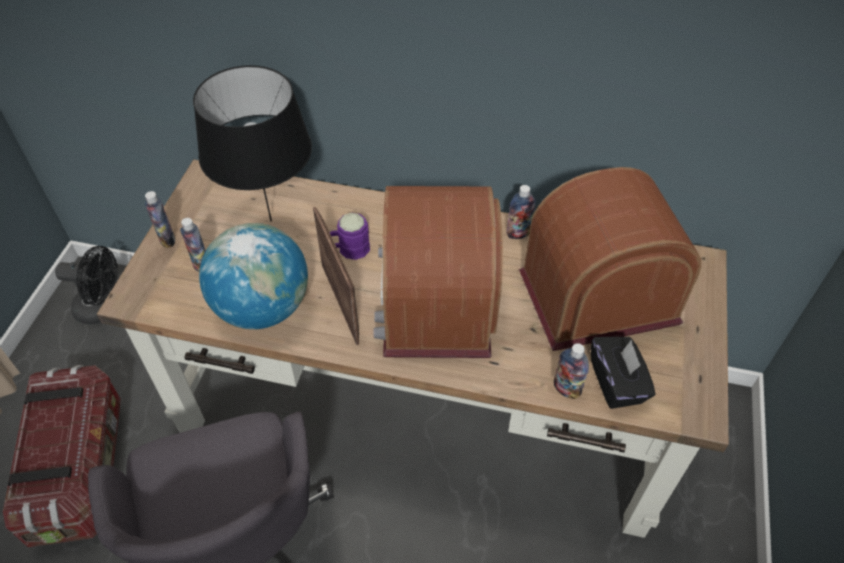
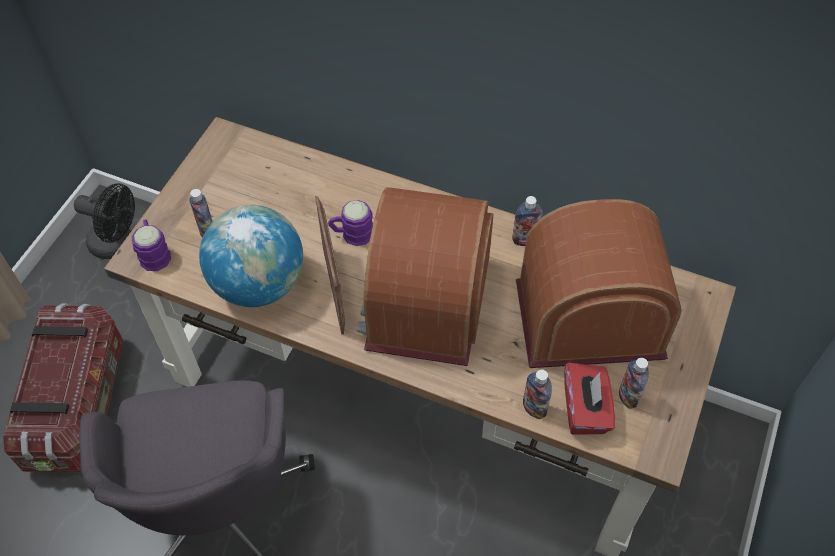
camera: 10 degrees right, 5 degrees up
bottle [145,191,175,248] -> bottle moved to [619,358,649,409]
black table lamp [193,65,312,221] -> none
black tissue box [591,337,656,409] -> red tissue box [564,363,615,435]
none -> purple mug [132,219,171,271]

